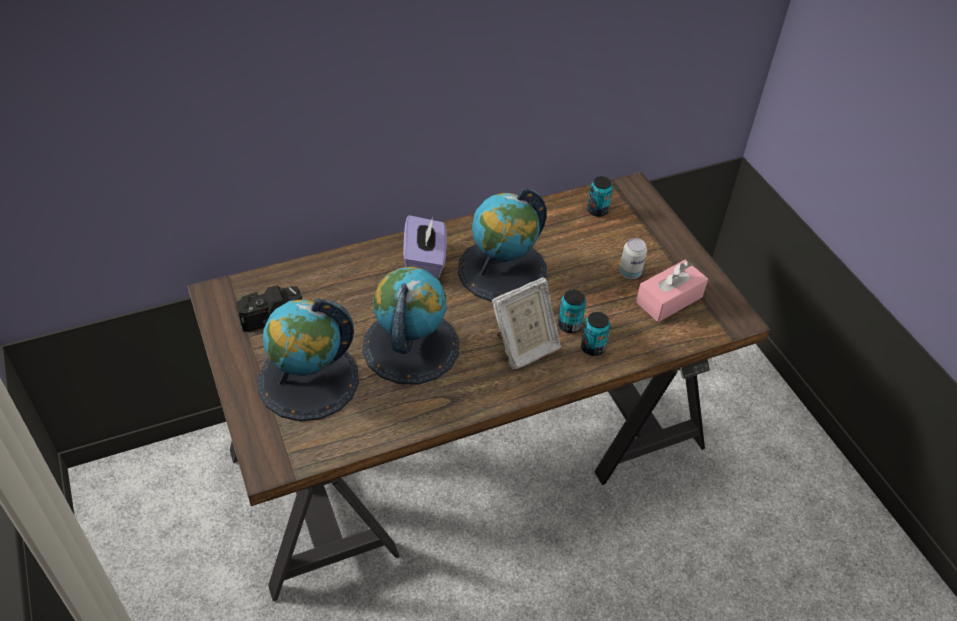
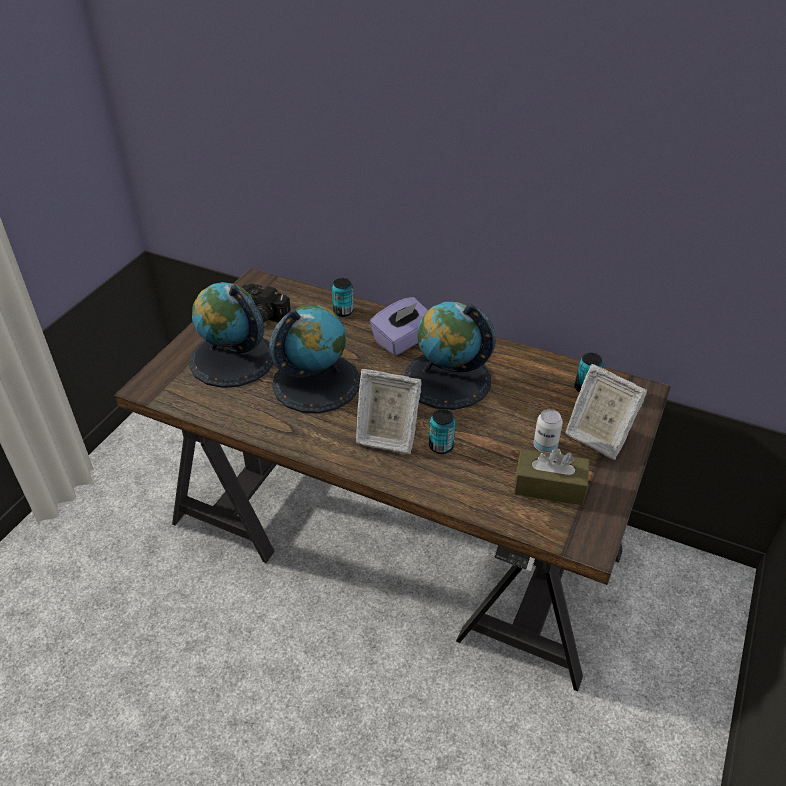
camera: 50 degrees right, 5 degrees down
can [581,312,610,356] -> can moved to [332,278,354,317]
pink tissue box [636,260,708,322] -> brown tissue box [514,448,589,505]
none -> picture frame [566,364,647,460]

